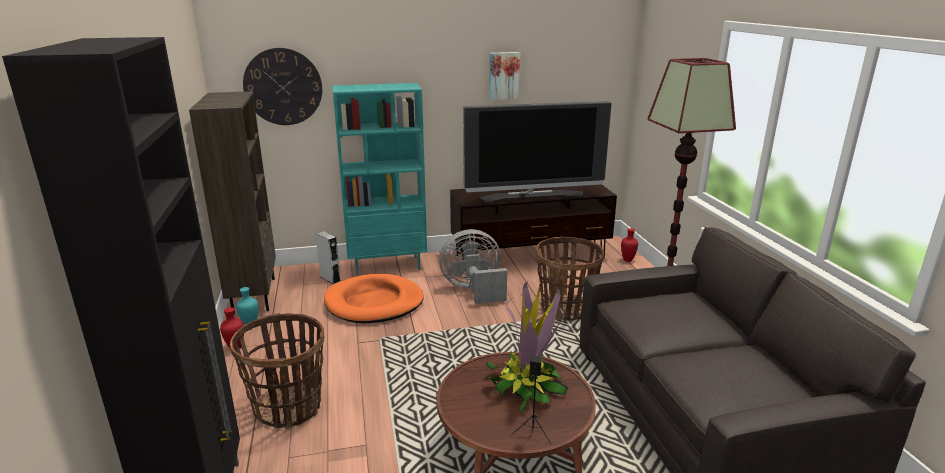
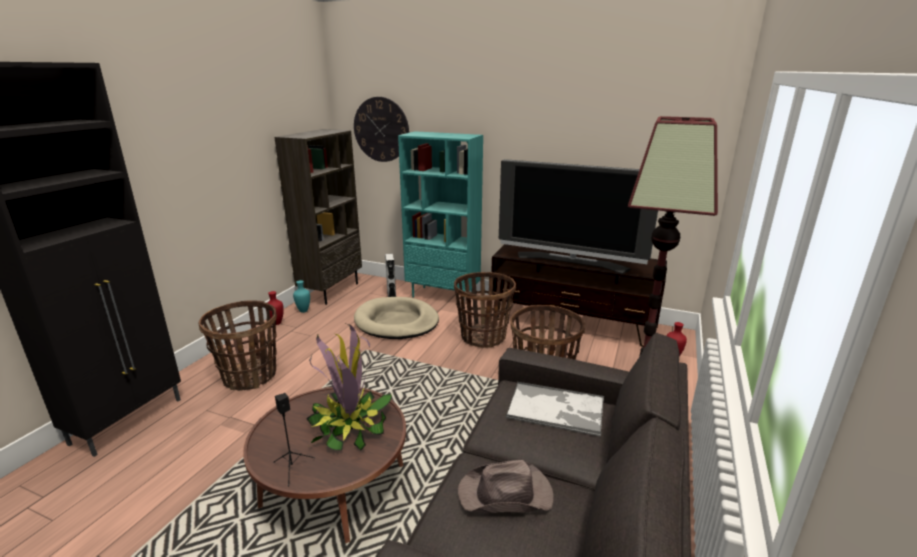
camera: 35 degrees right, 0 degrees up
orange dog bed [324,274,424,323] -> beige dog bed [354,297,439,339]
grey fan [439,229,507,304] -> basket [454,272,516,348]
picture [489,52,520,100] -> none
none -> brown hat [458,460,554,513]
none -> tray [506,382,604,437]

